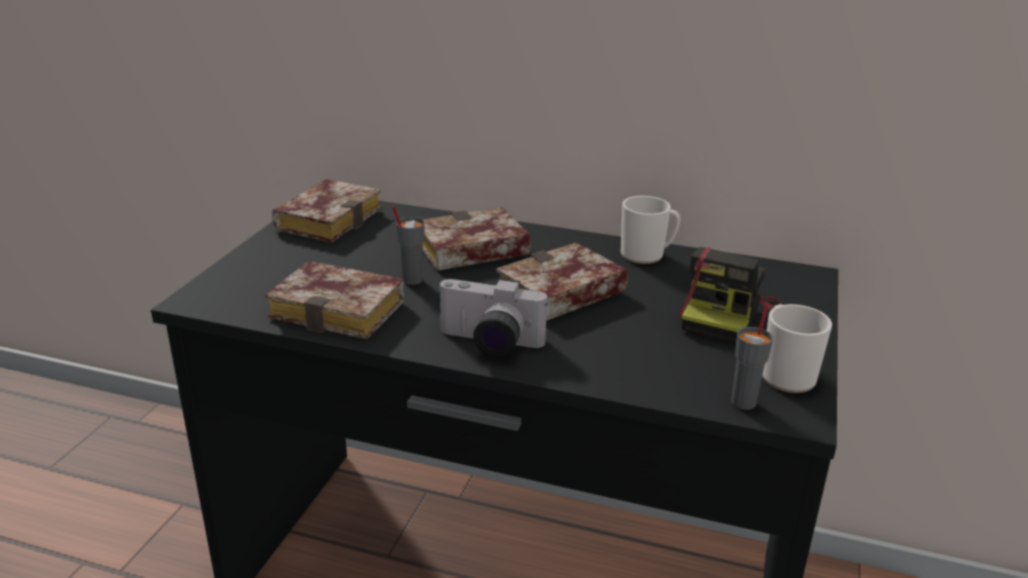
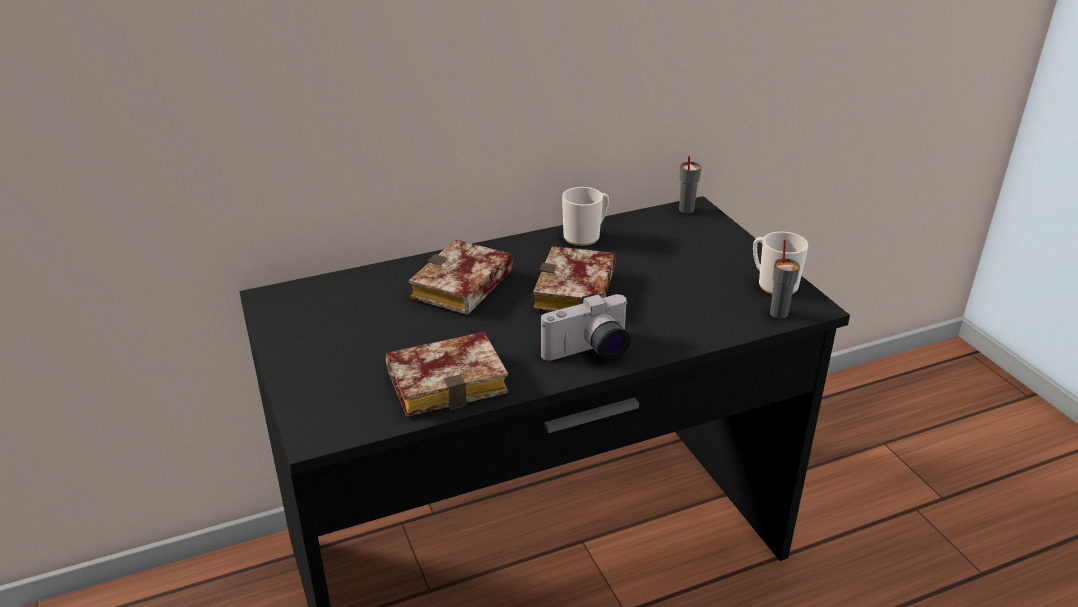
camera: 40 degrees left, 5 degrees up
book [272,179,382,243] -> none
grey cup [392,206,425,285] -> grey cup moved to [679,156,701,213]
camera [678,247,782,343] -> none

